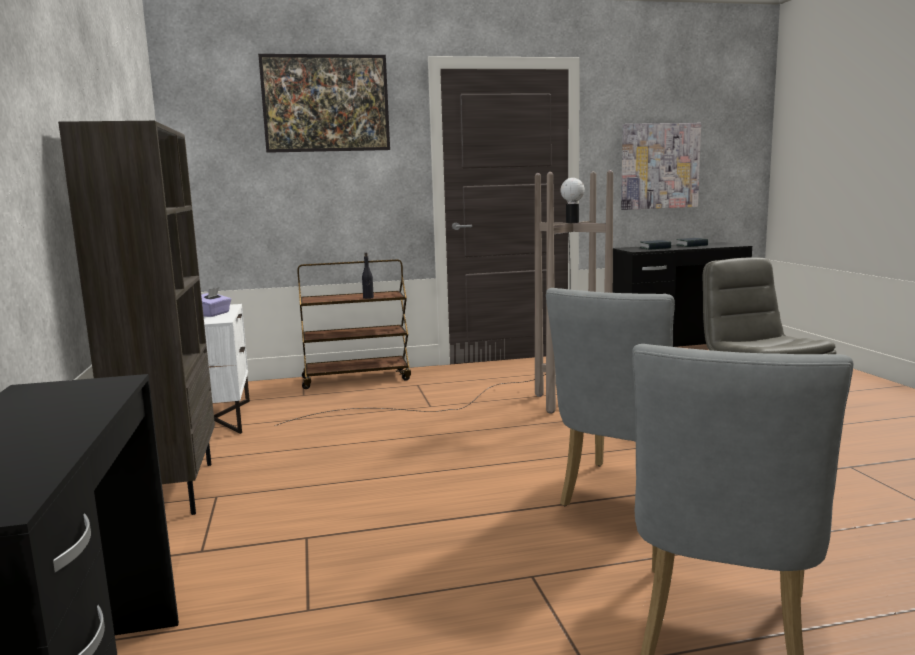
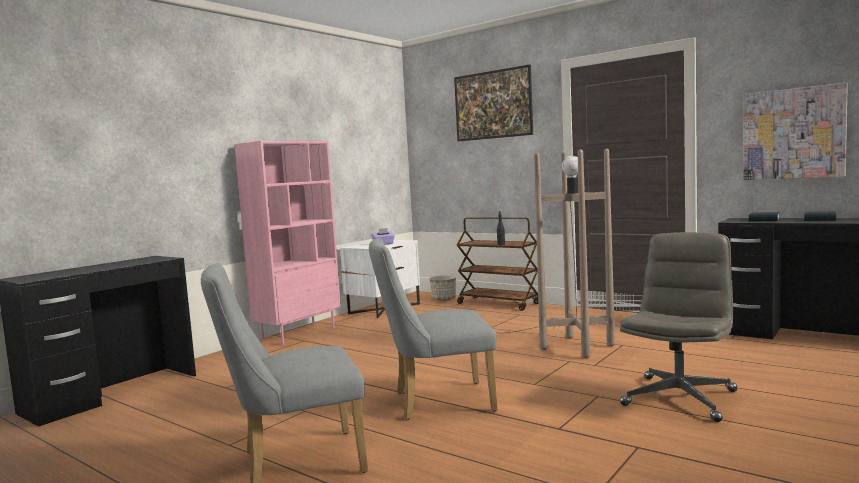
camera: 50 degrees right, 5 degrees down
brown bookcase [58,121,215,515] -> pink bookcase [234,141,341,345]
none -> planter [430,275,456,301]

